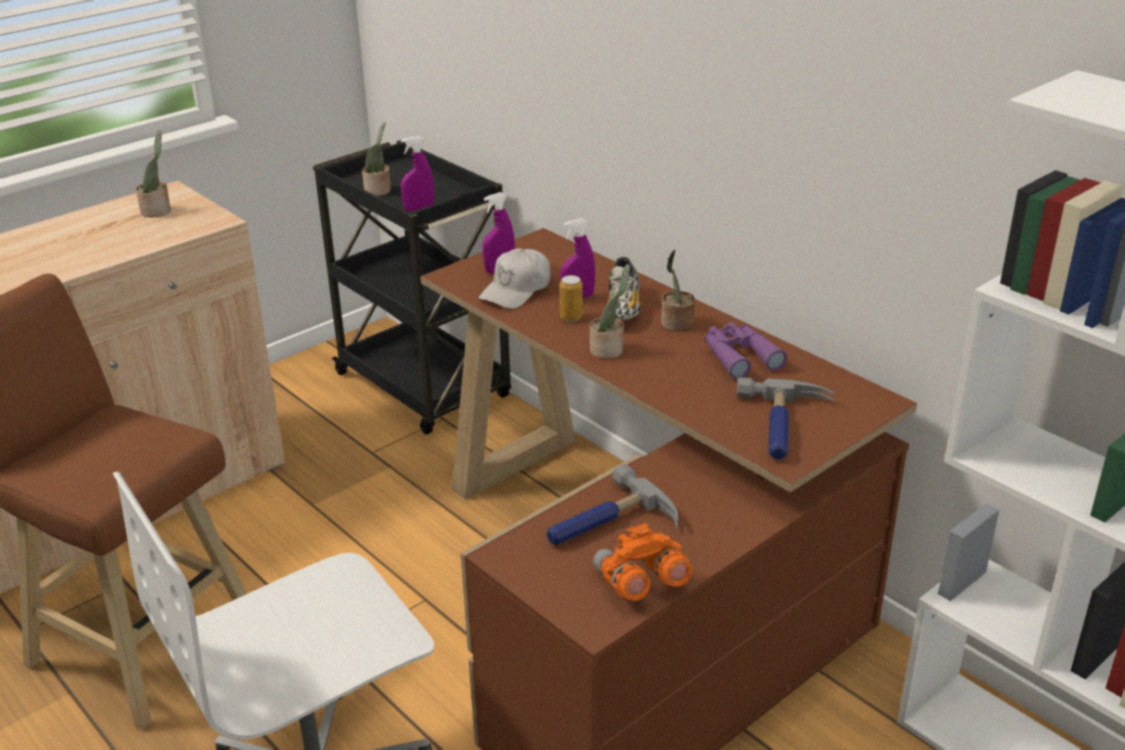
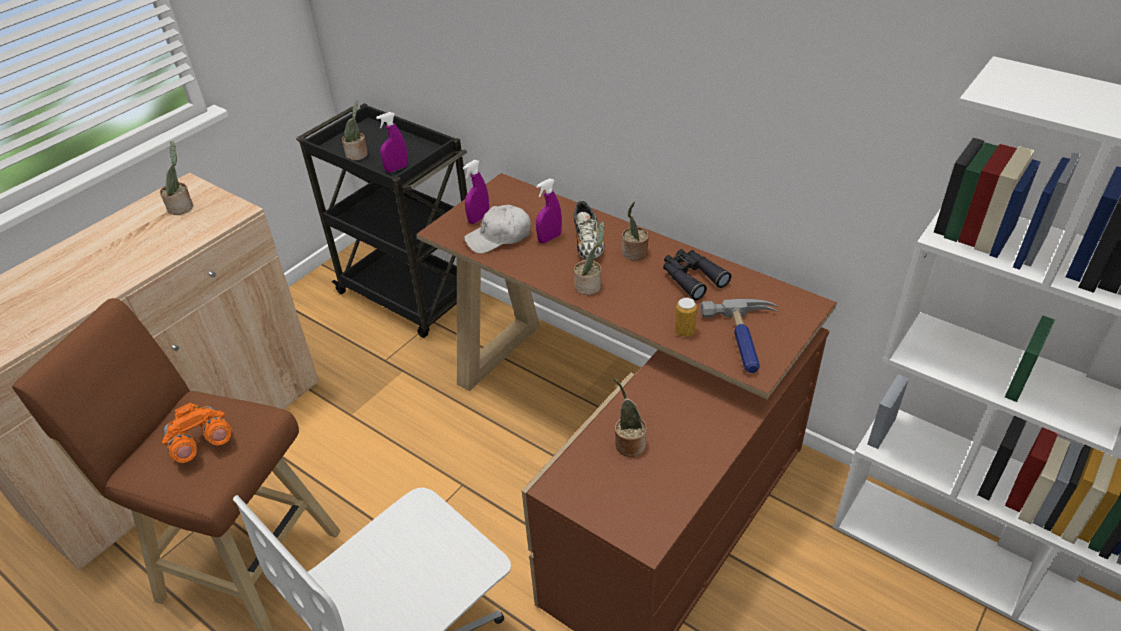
camera: 10 degrees left, 10 degrees up
white cap [479,248,551,309] -> white cap turned 45 degrees clockwise [464,205,531,254]
hammer [547,464,678,545] -> potted plant [614,378,647,457]
can [559,275,583,322] -> can moved to [675,297,697,337]
orange binoculars [593,523,692,601] -> orange binoculars moved to [162,403,231,463]
purple binoculars [705,322,787,380] -> black binoculars [663,249,731,300]

